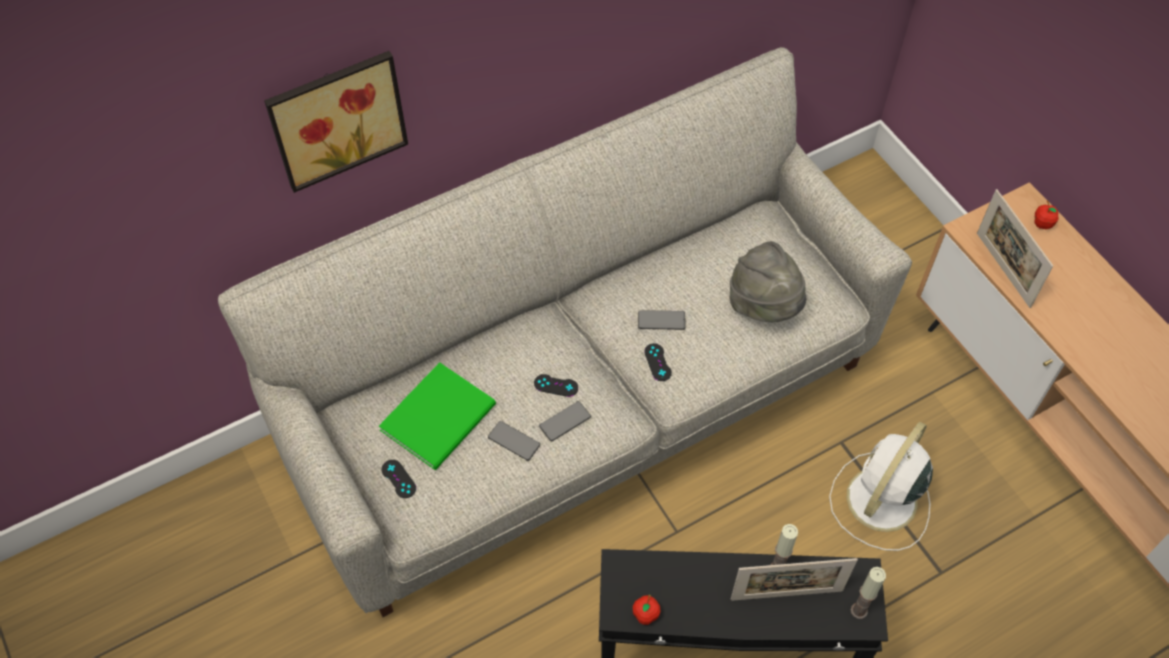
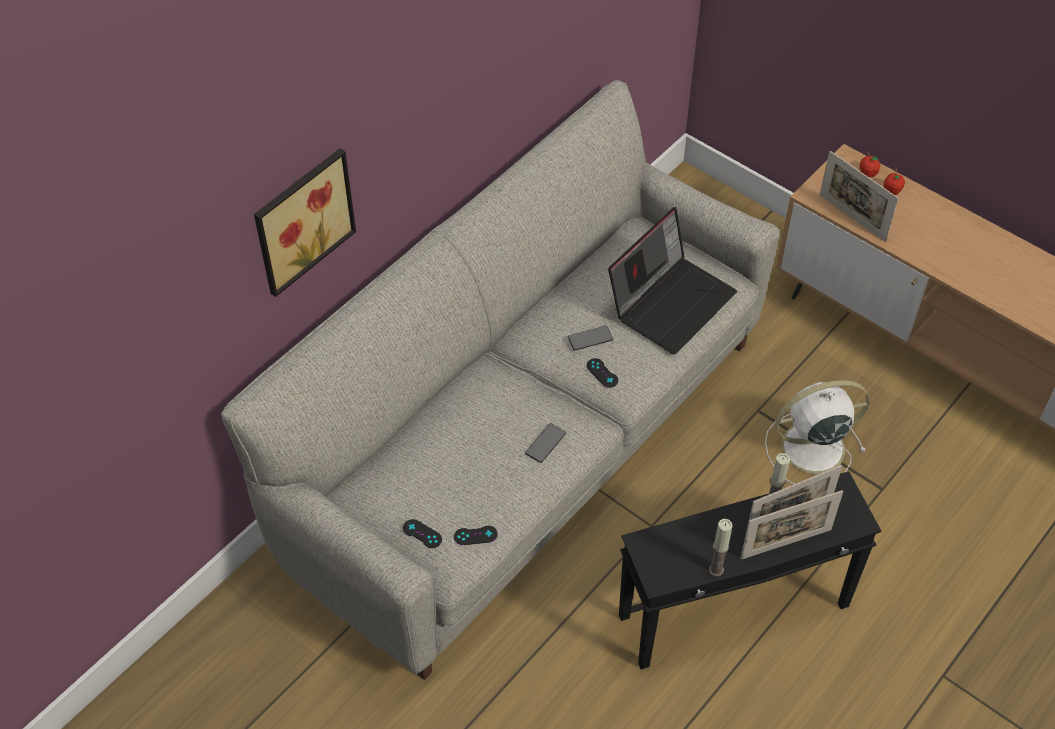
camera: 20 degrees left, 5 degrees down
green book [379,362,496,470] -> none
phone [488,421,540,461] -> none
black game controller [534,374,578,397] -> black game controller moved to [454,526,498,545]
apple [633,594,660,625] -> apple moved to [884,168,905,195]
grey hat [730,241,807,322] -> laptop [608,207,737,355]
white fan [829,422,933,551] -> white fan turned 60 degrees clockwise [765,380,869,485]
candle [851,567,886,619] -> candle moved to [709,519,733,577]
none -> picture frame [740,490,843,560]

